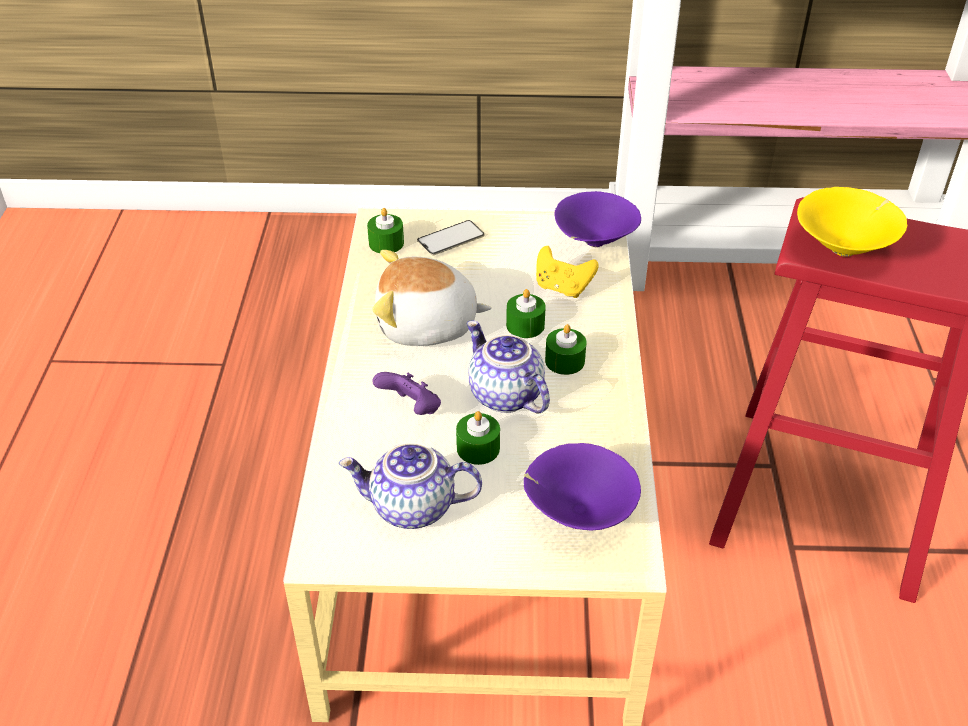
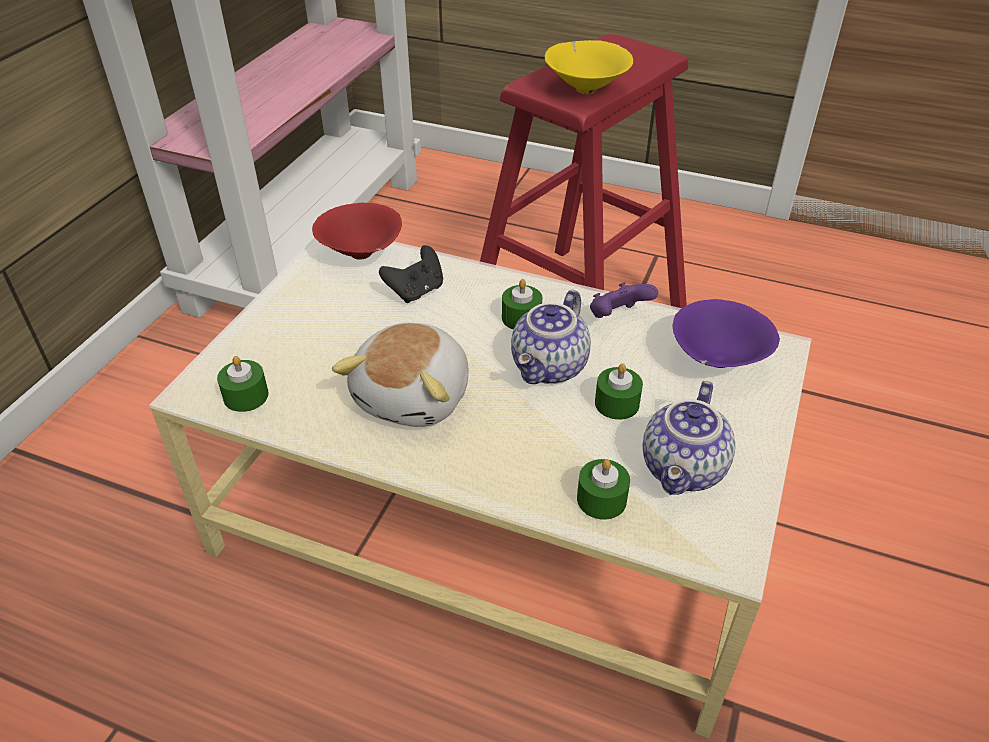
camera: 70 degrees left, 0 degrees up
purple game controller [372,372,441,415] -> purple game controller moved to [590,282,658,318]
phone [417,220,485,255] -> none
teapot [467,321,550,414] -> teapot turned 45 degrees counterclockwise [511,290,591,384]
green candle [506,289,546,338] -> green candle moved to [577,459,630,520]
yellow game controller [536,246,599,298] -> black game controller [379,245,443,303]
purple bowl [554,191,641,247] -> red bowl [312,202,402,260]

